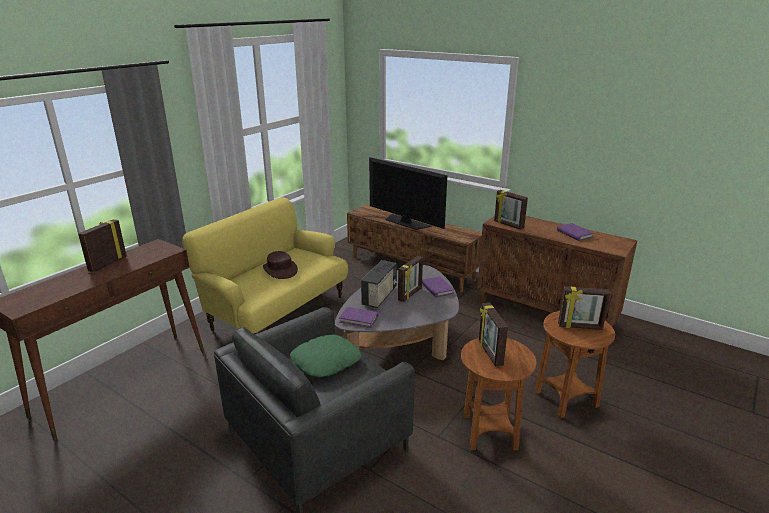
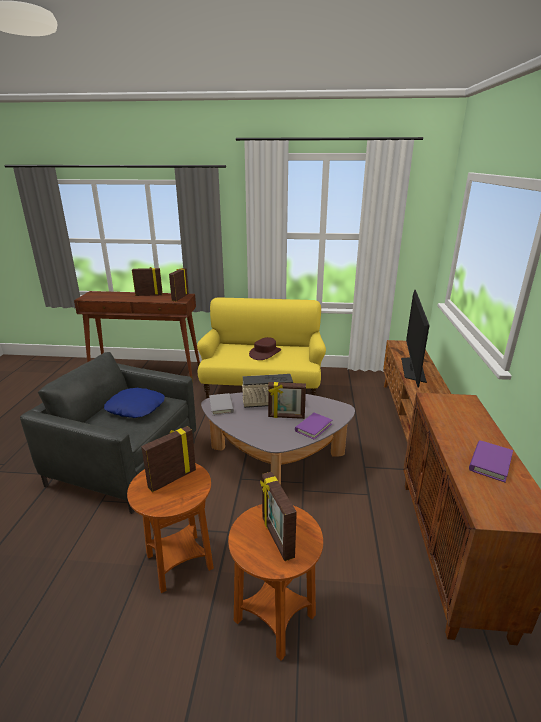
camera: 60 degrees right, 0 degrees up
green pillow [290,335,362,378] -> blue pillow [104,388,165,418]
purple book [339,307,379,328] -> grey book [209,393,234,415]
picture frame [494,190,528,230] -> picture frame moved to [169,268,189,301]

